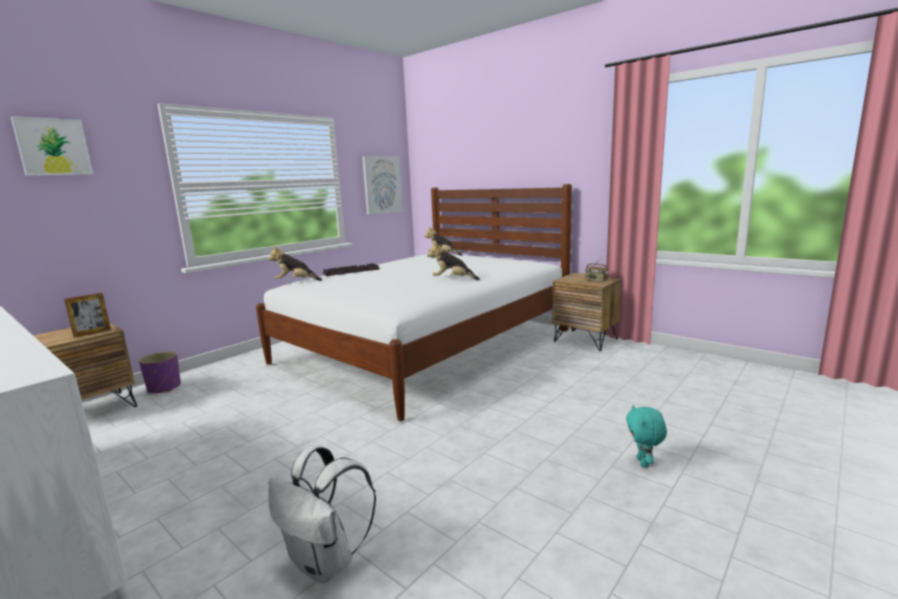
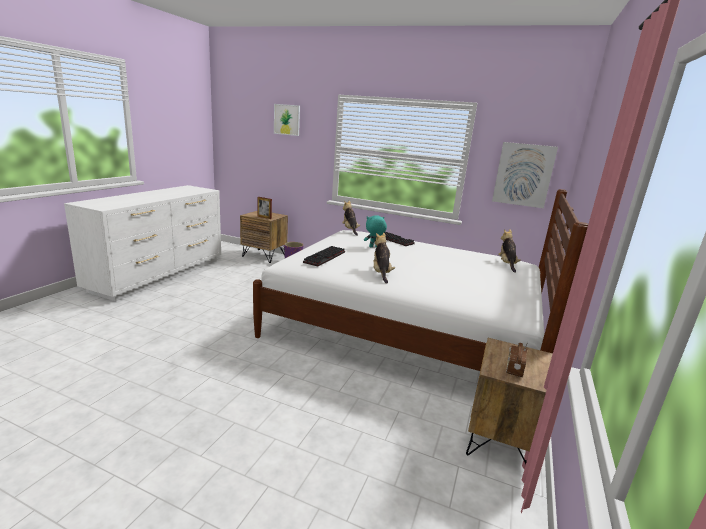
camera: 70 degrees right, 5 degrees up
white backpack [268,446,376,584] -> none
turquoise plush toy [626,405,667,468] -> turquoise plush toy moved to [364,216,387,247]
none -> keyboard [303,246,345,267]

